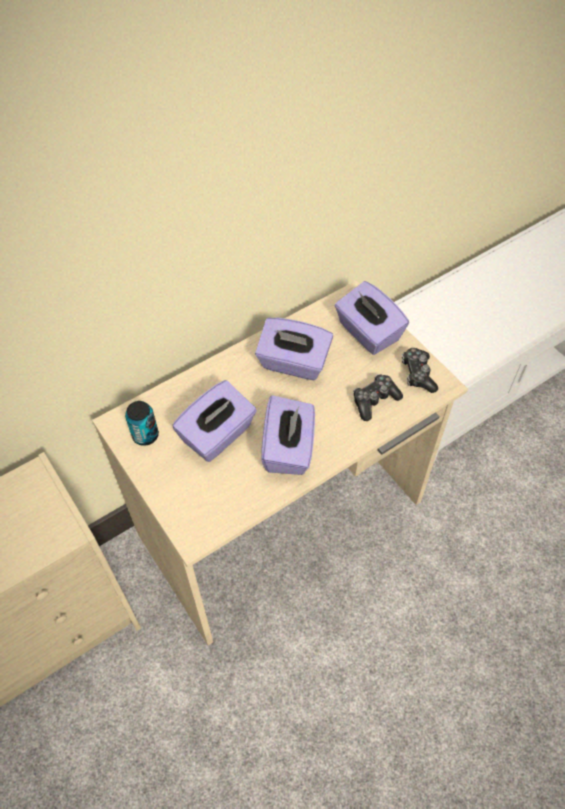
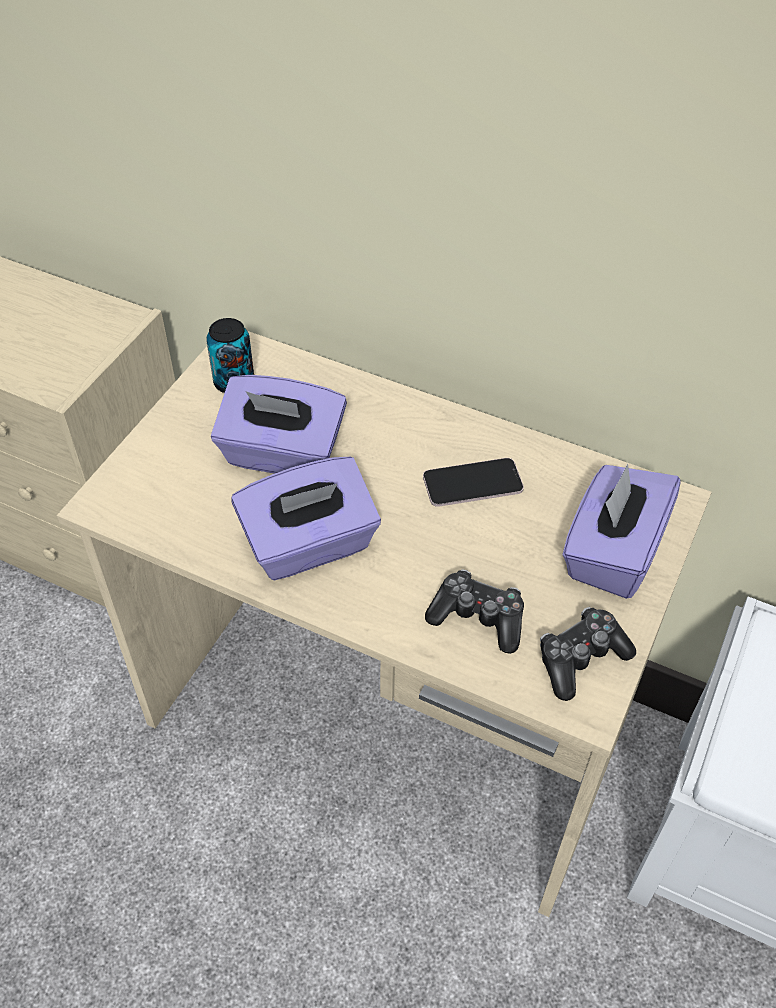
camera: 60 degrees right, 5 degrees down
purple tissue box [255,318,333,380] -> phone [423,458,524,507]

